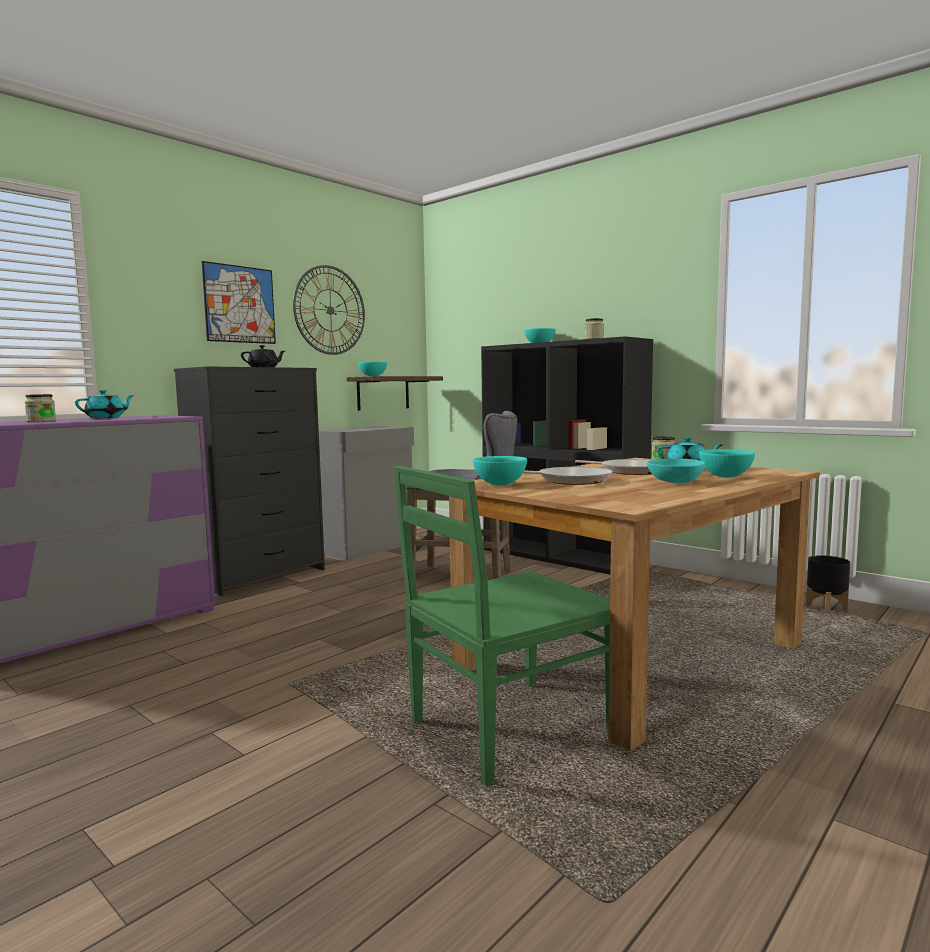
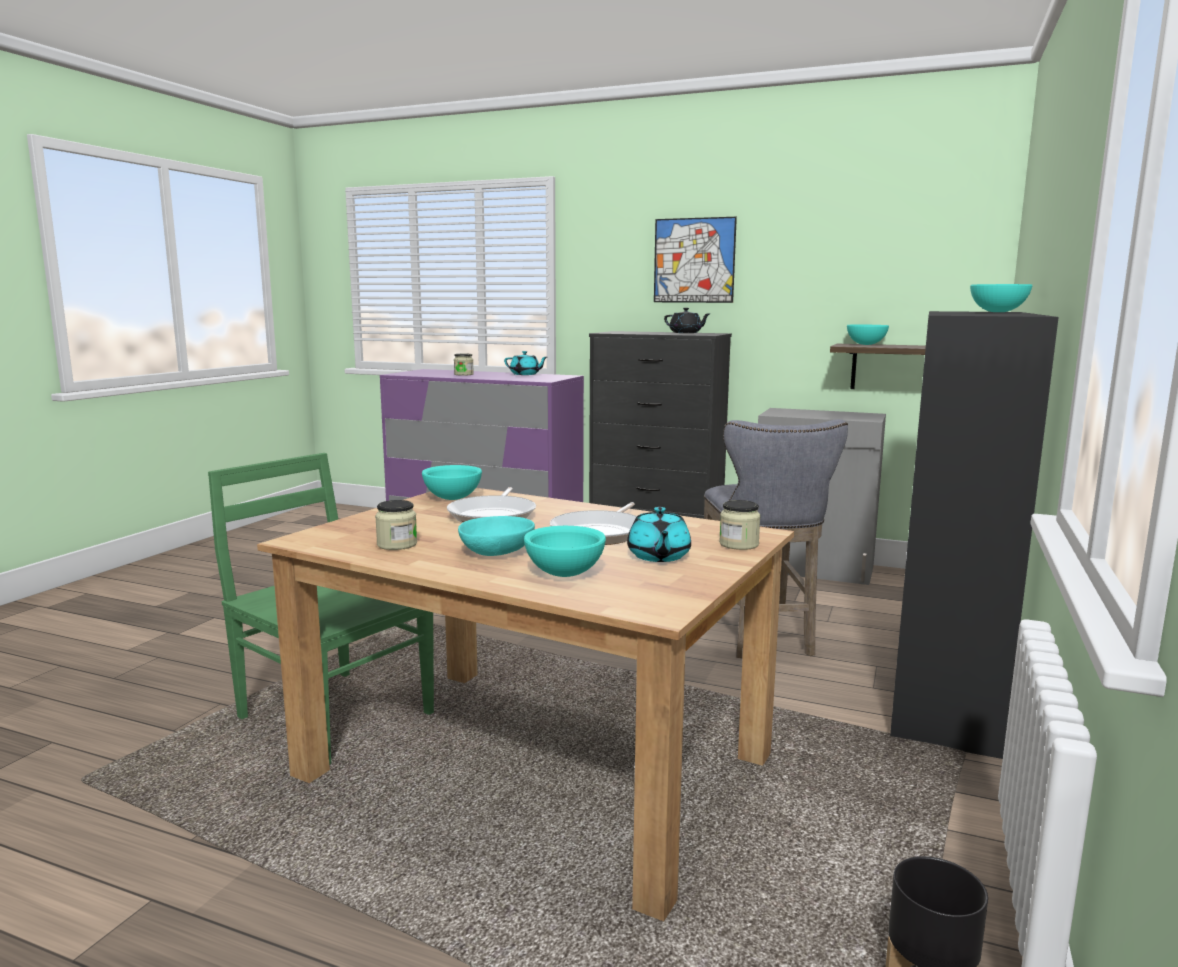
camera: 70 degrees right, 5 degrees up
wall clock [293,265,365,355] -> none
jar [585,318,604,339] -> jar moved to [375,500,417,550]

